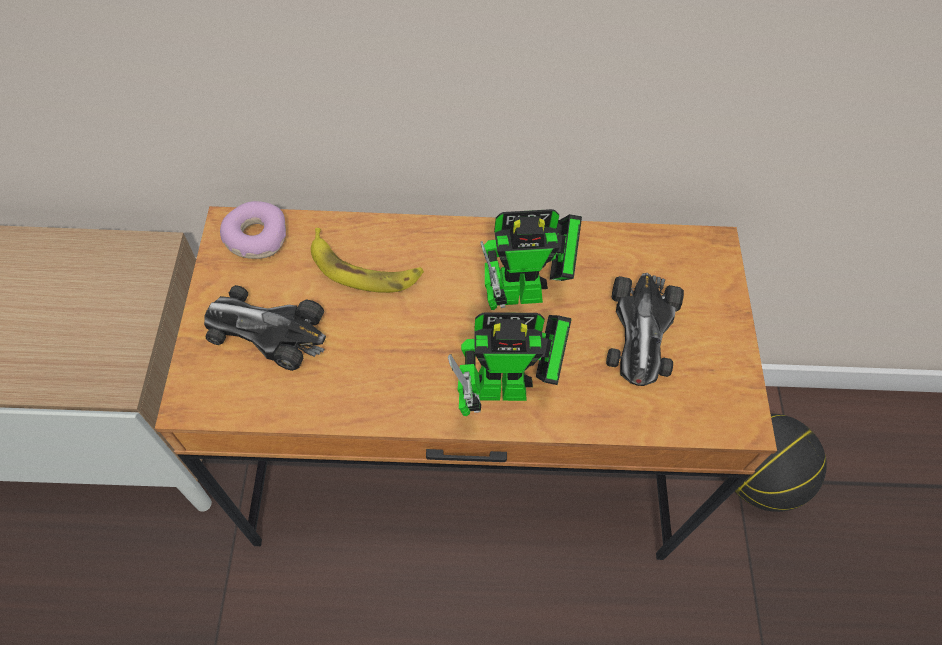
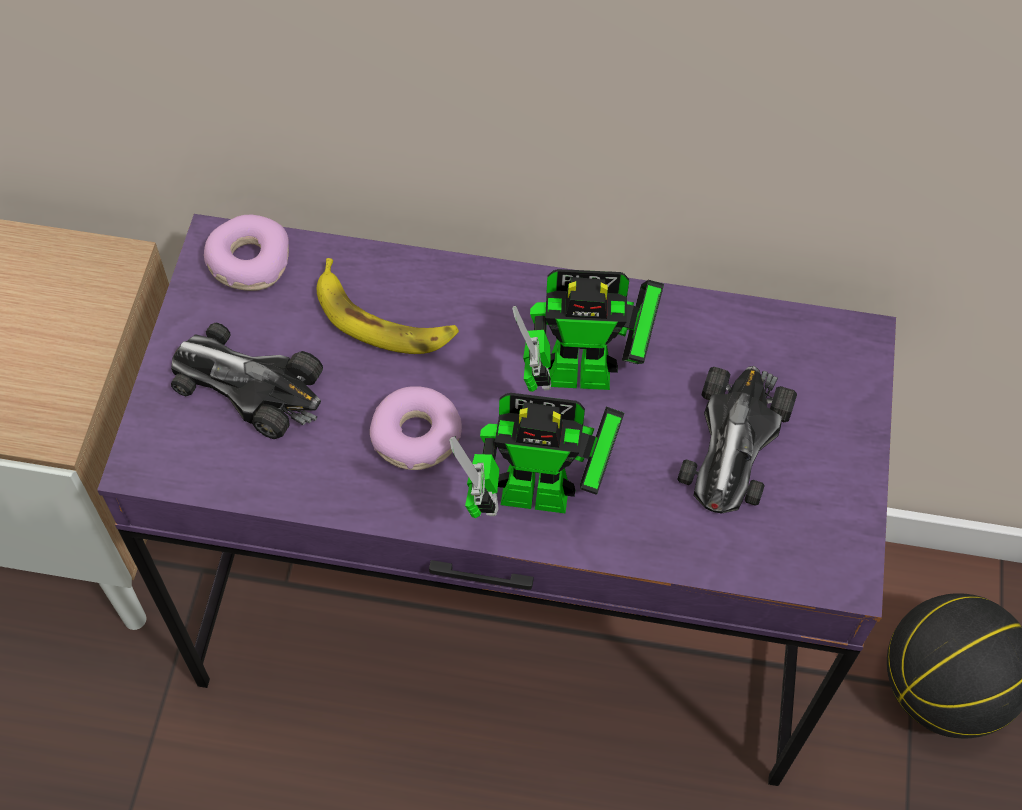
camera: 10 degrees right, 0 degrees up
brown desk [155,206,777,560] -> purple desk [97,214,896,786]
none -> donut [370,386,462,470]

